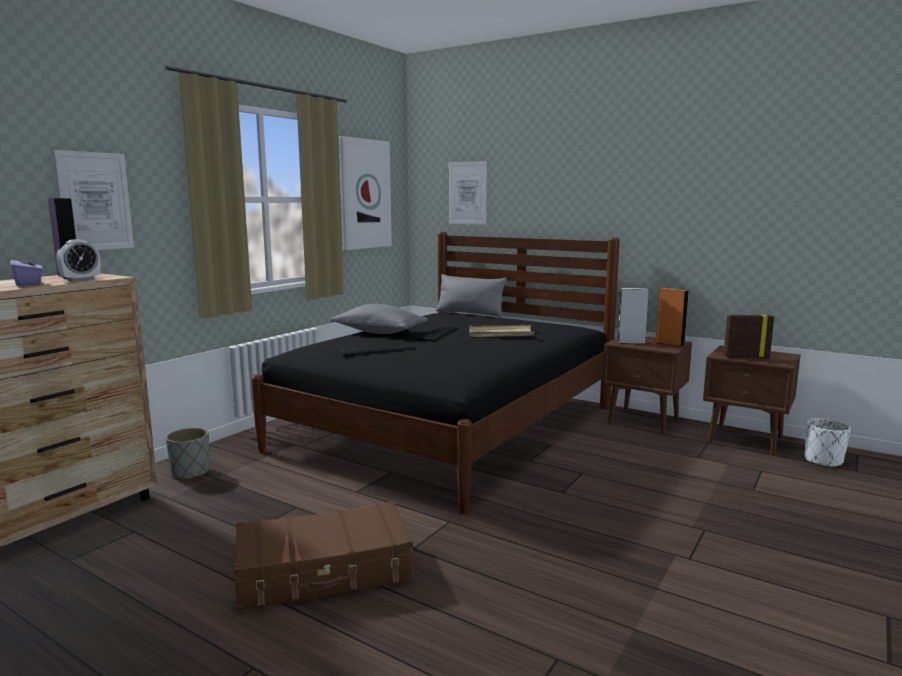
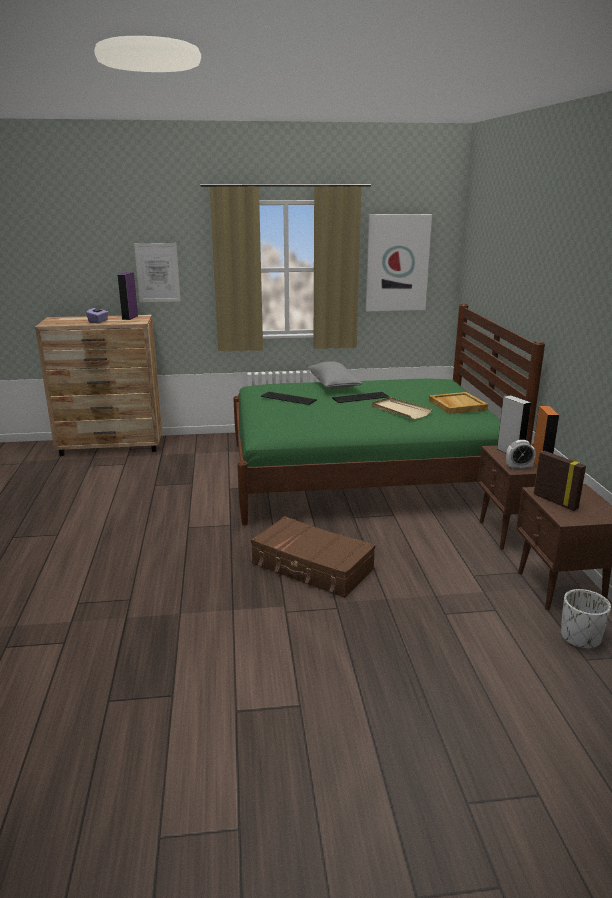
camera: 50 degrees right, 10 degrees up
alarm clock [56,239,101,282] -> alarm clock moved to [506,440,536,470]
grey planter [166,428,209,480] -> none
brown suitcase [234,501,413,611] -> brown suitcase moved to [251,516,375,598]
black bed [251,232,620,514] -> green bed [233,303,545,525]
grey pillow [436,274,507,317] -> none
picture [449,161,487,225] -> none
none -> beige tray [429,392,488,414]

